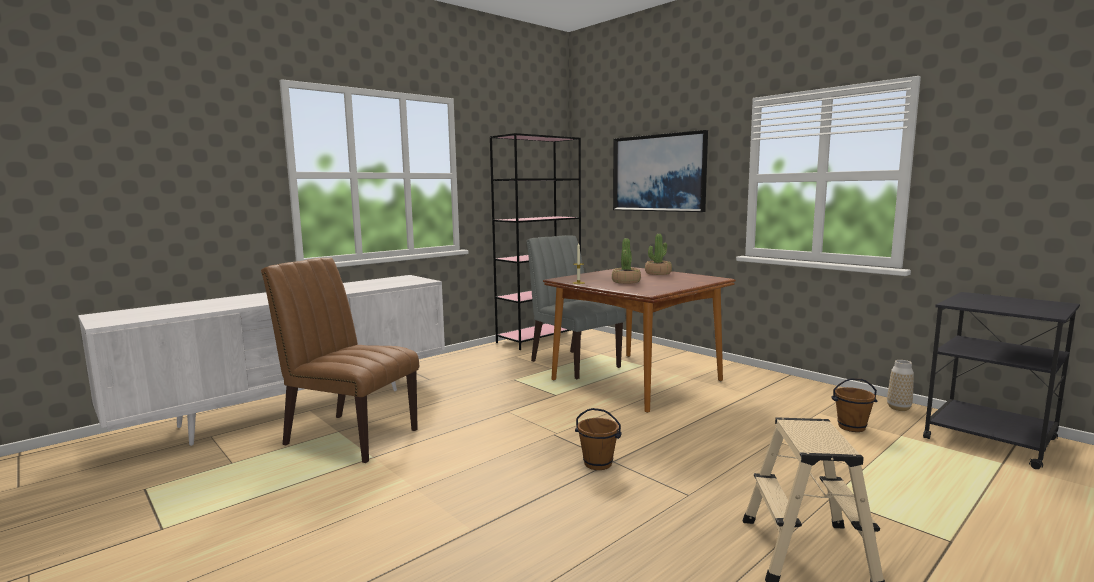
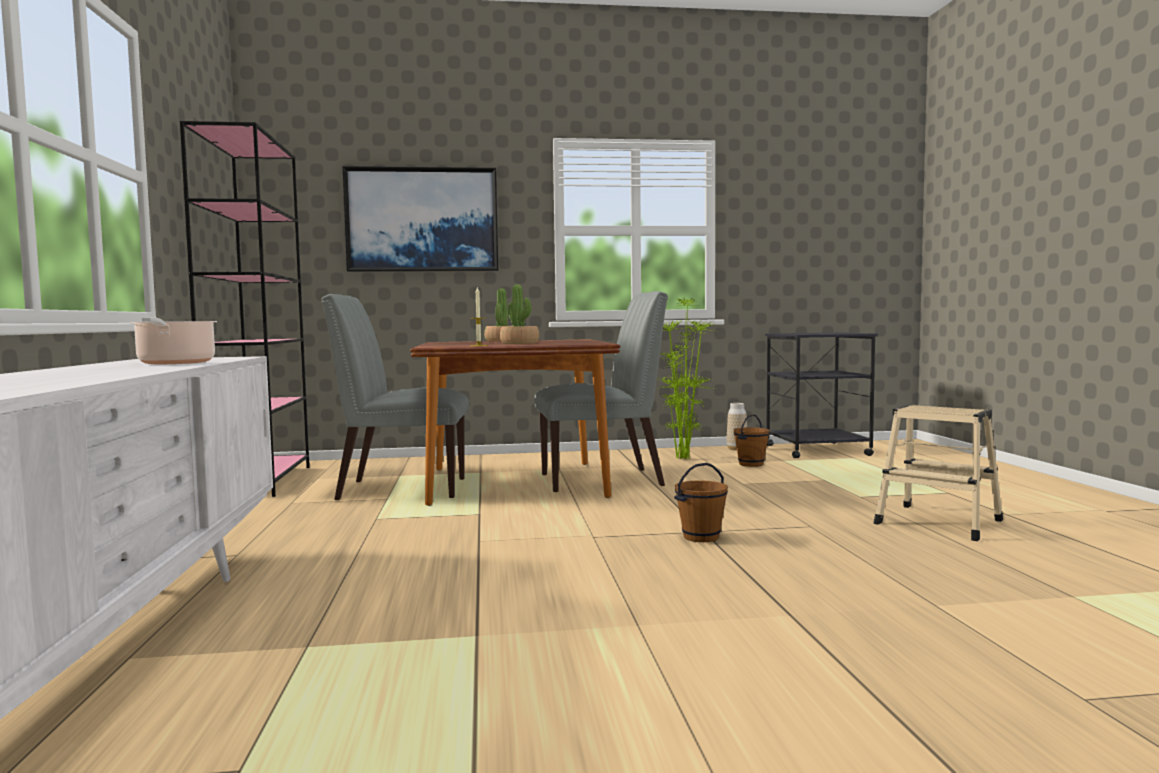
camera: 55 degrees left, 5 degrees down
brown chair [261,258,420,463] -> none
none -> cooking pot [130,317,217,364]
none -> grey chair [534,291,668,492]
none -> potted plant [656,298,716,459]

